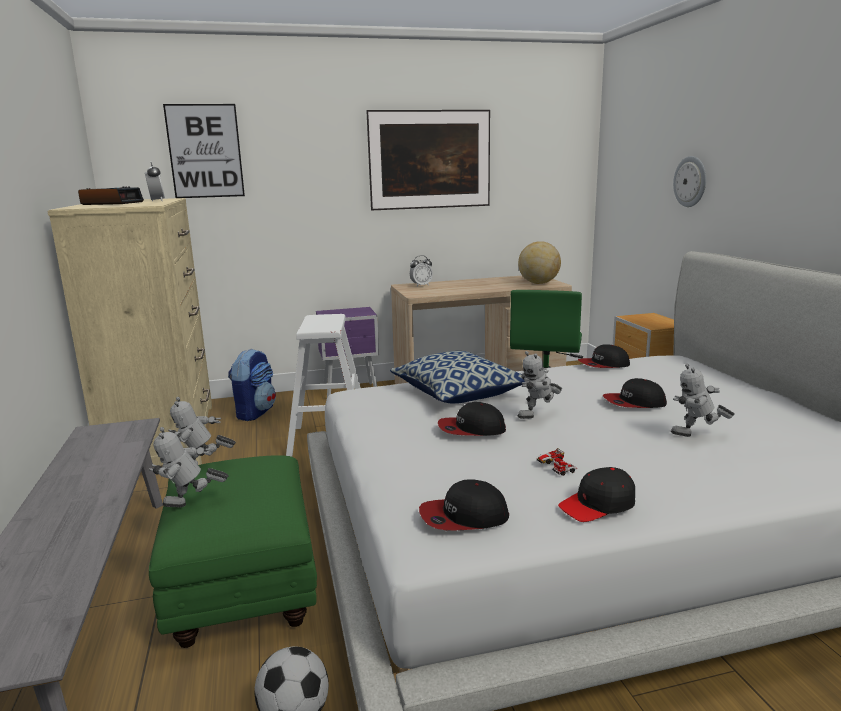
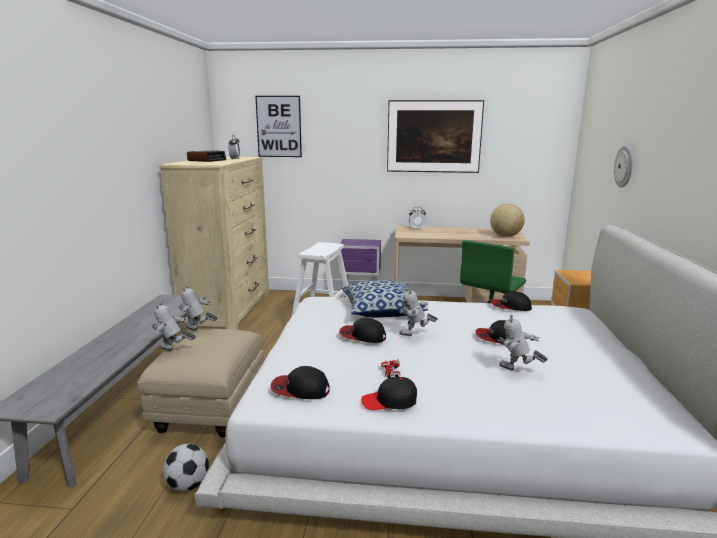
camera: 20 degrees right, 0 degrees up
green ottoman [149,455,317,648] -> beige ottoman [137,329,264,438]
backpack [228,349,276,421] -> none

